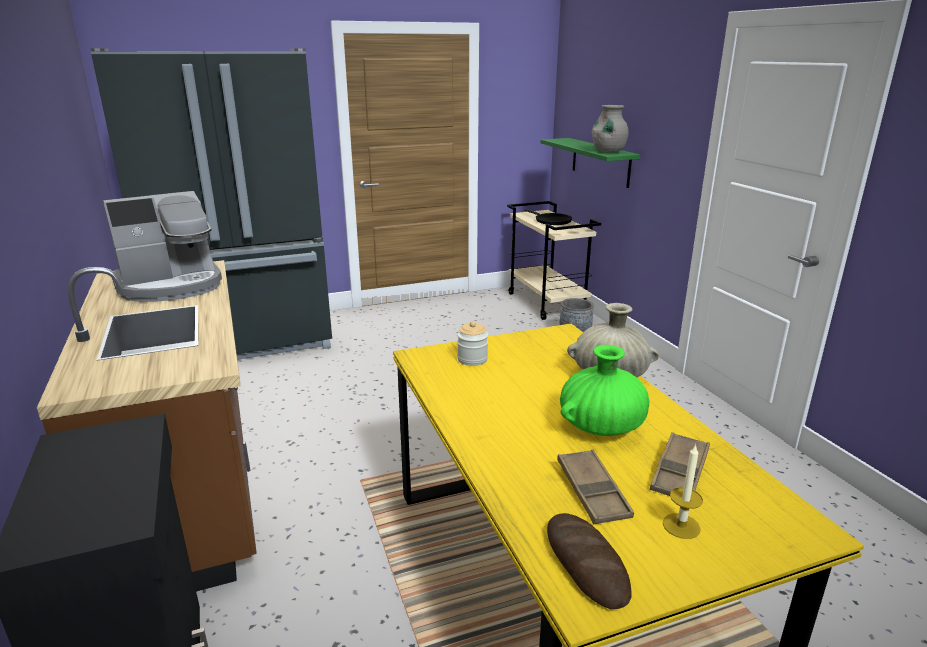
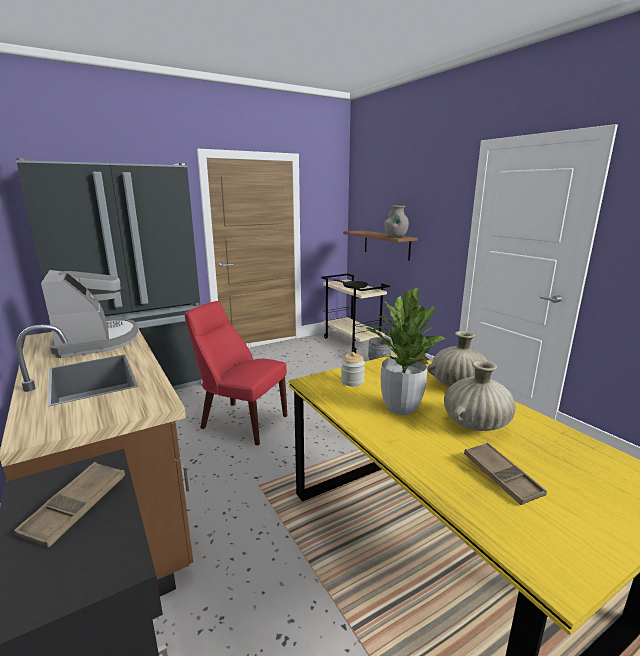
camera: 10 degrees left, 5 degrees down
coffee machine [103,191,222,302] -> coffee machine turned 75 degrees counterclockwise [41,270,138,358]
green shelf [541,138,640,188] -> brown shelf [343,230,418,261]
bread [547,513,632,609] -> none
green vase [560,345,649,436] -> beige vase [444,360,516,431]
brown tray [650,432,710,496] -> brown tray moved to [14,462,125,548]
candle [663,444,703,539] -> none
none -> red chair [185,301,287,445]
none -> potted plant [366,288,446,415]

